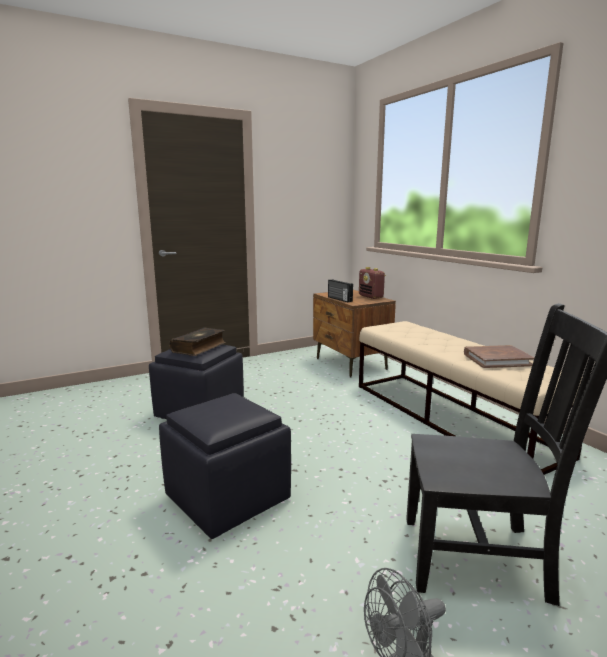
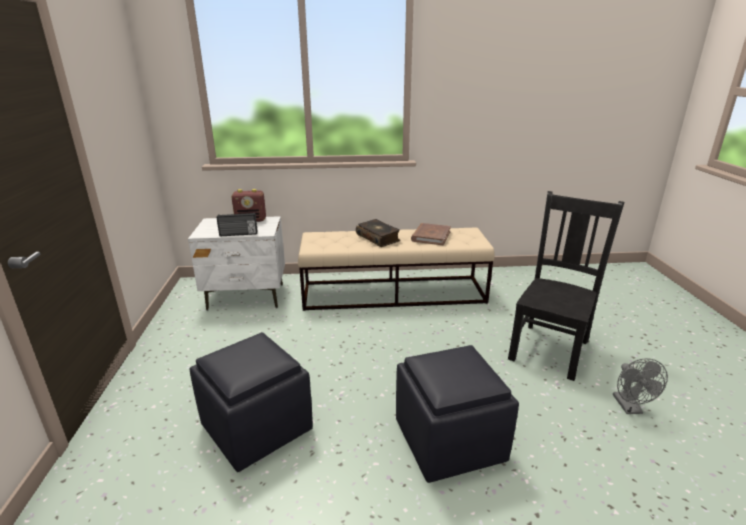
camera: 65 degrees left, 10 degrees up
book [169,327,226,356] -> book moved to [356,219,400,247]
brown nightstand [313,290,396,377] -> white nightstand [188,216,285,311]

